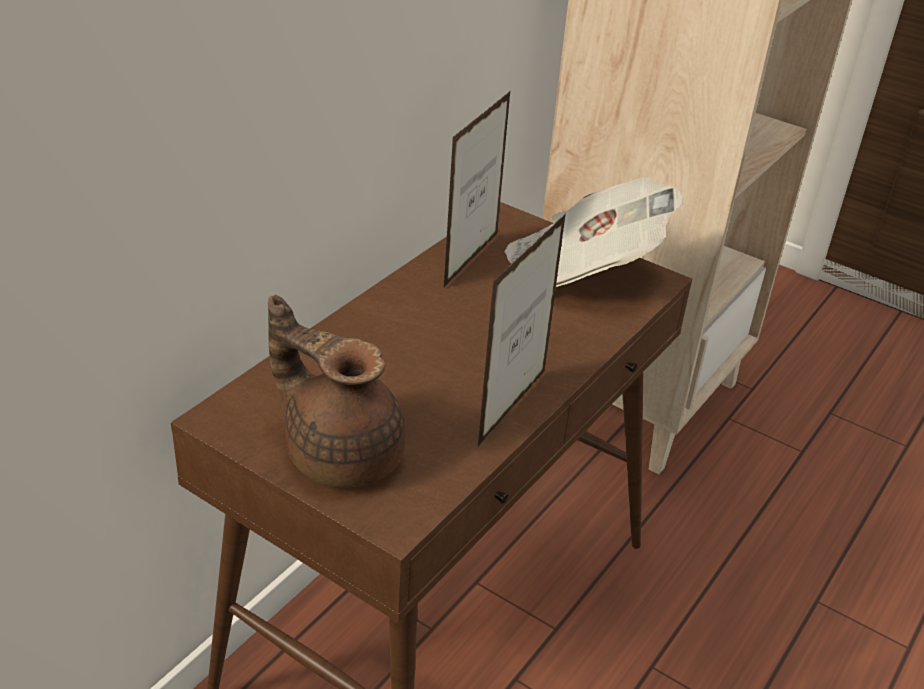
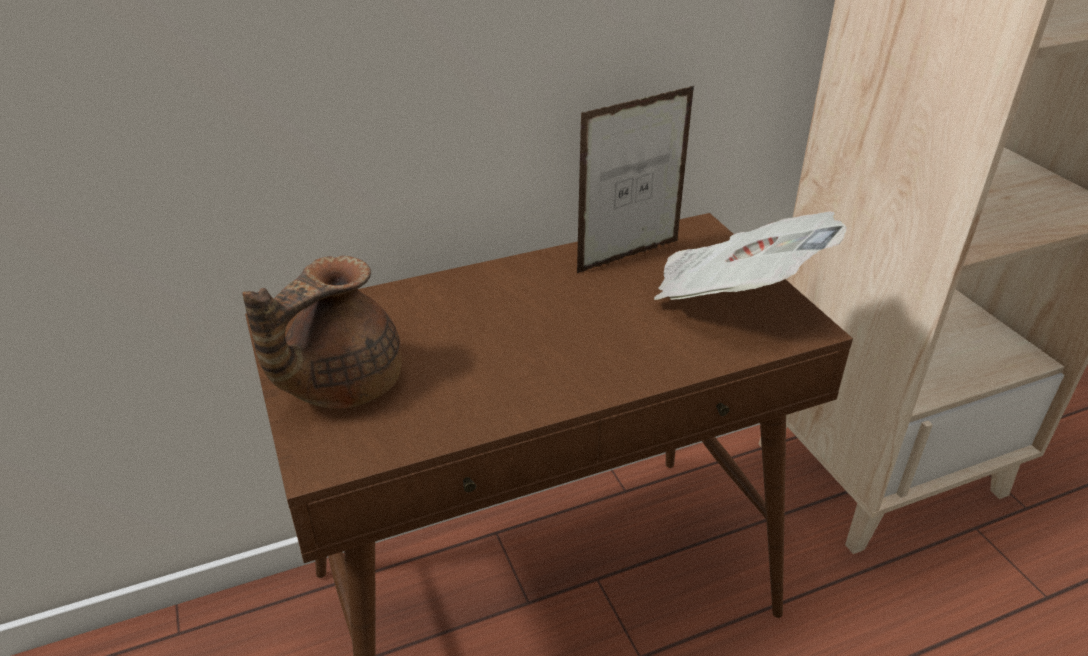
camera: 35 degrees right, 0 degrees up
brown teapot [268,295,406,488] -> brown teapot turned 120 degrees counterclockwise [243,256,402,409]
picture frame [478,213,566,446] -> none

